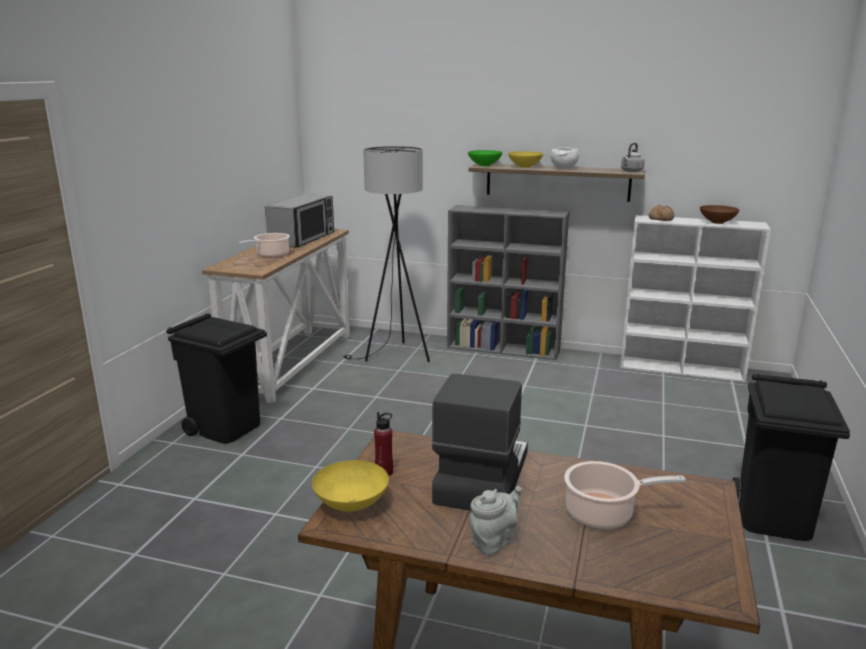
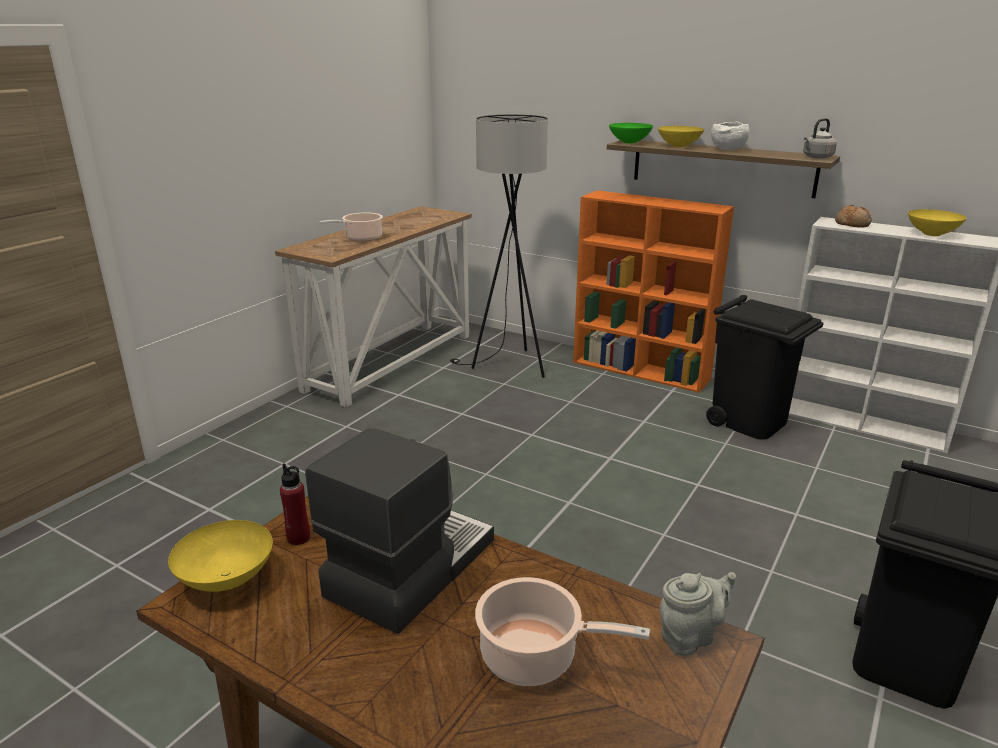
camera: 15 degrees right, 5 degrees up
black trash can [166,313,267,444] -> black trash can moved to [706,295,824,440]
microwave [265,194,334,248] -> none
grey bookcase [447,205,569,360] -> orange bookcase [573,190,734,393]
grey teapot [469,486,521,555] -> grey teapot moved to [659,572,736,656]
brown bowl [700,205,740,224] -> yellow bowl [908,209,966,236]

